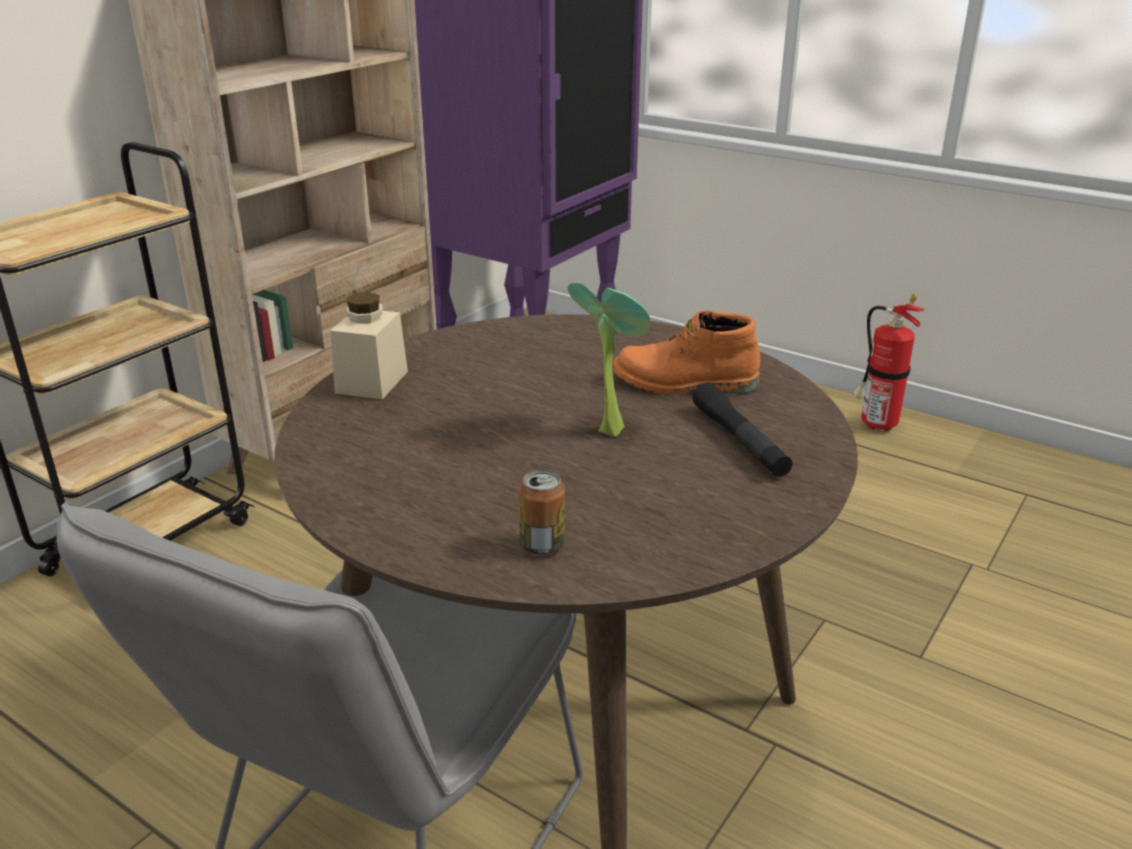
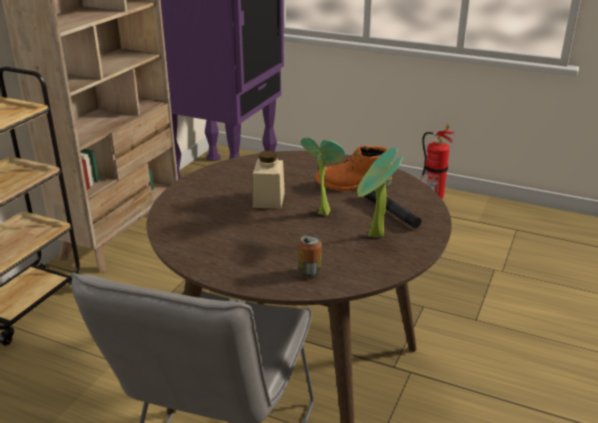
camera: 10 degrees left, 0 degrees up
beige jar [330,292,408,399] -> beige jar moved to [253,151,285,209]
none -> potted plant [357,147,403,237]

